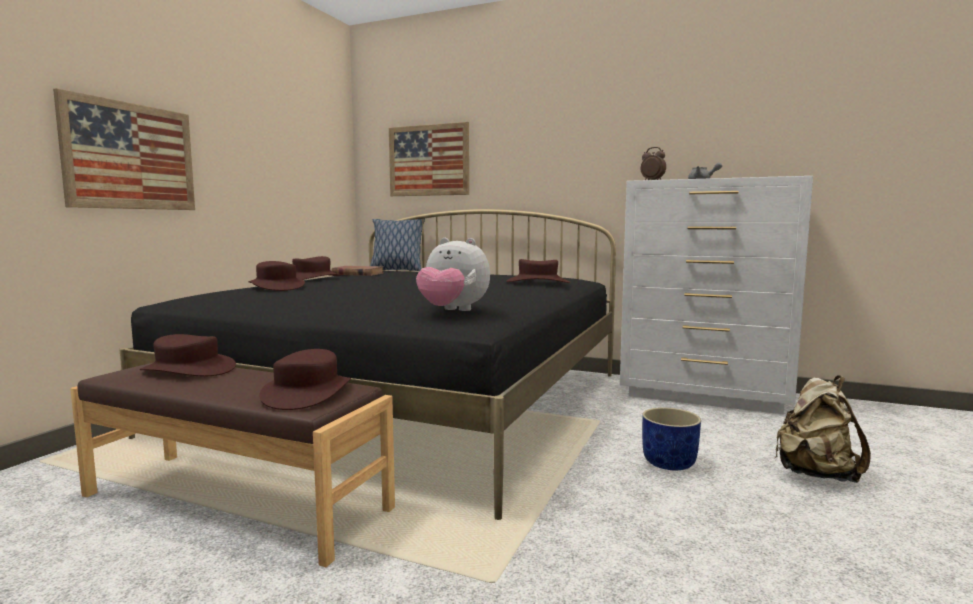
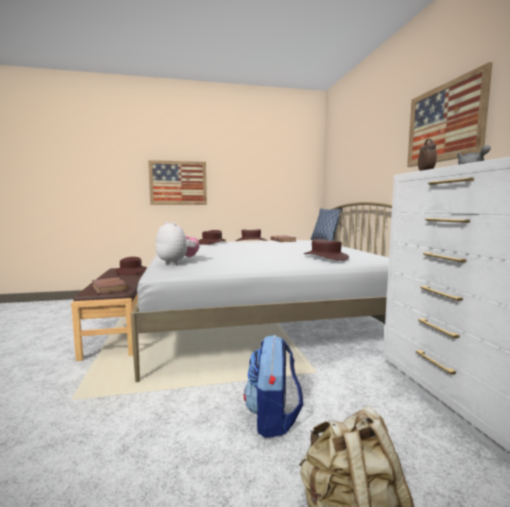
camera: 55 degrees right, 0 degrees up
black bed [119,209,616,520] -> white bed [131,202,392,382]
brown hat [259,349,351,410] -> brown book [92,277,128,294]
picture [389,122,469,196] -> picture moved to [407,62,493,167]
plush toy [416,238,490,311] -> plush toy turned 150 degrees clockwise [156,221,199,265]
blue planter [642,407,701,470] -> backpack [244,335,303,438]

